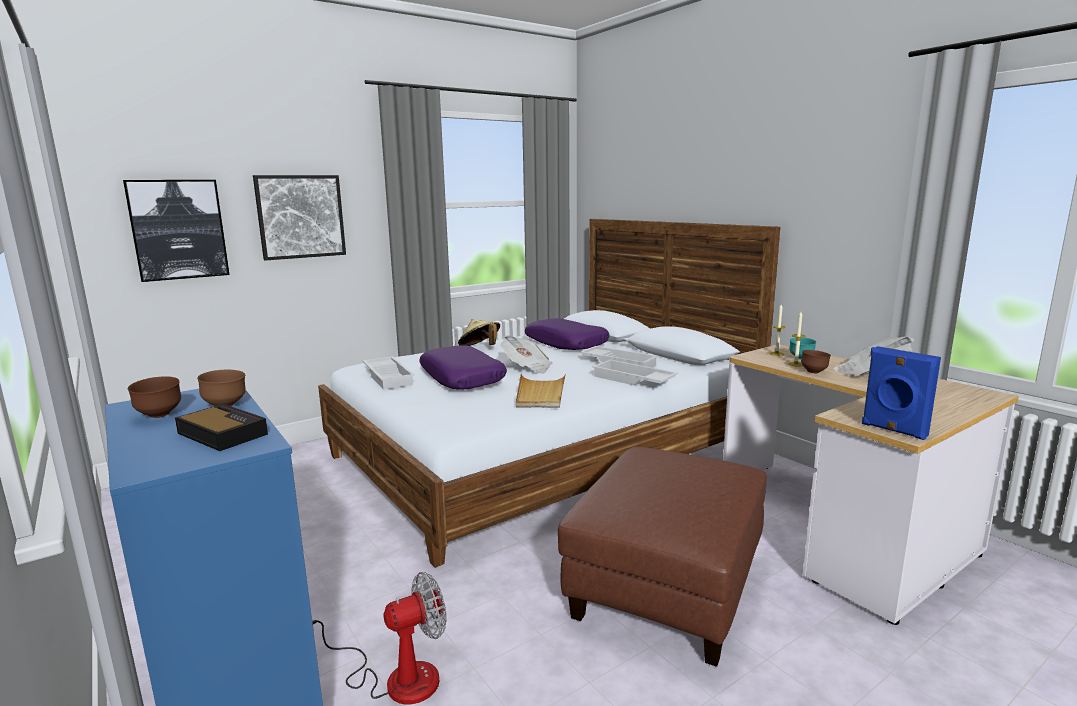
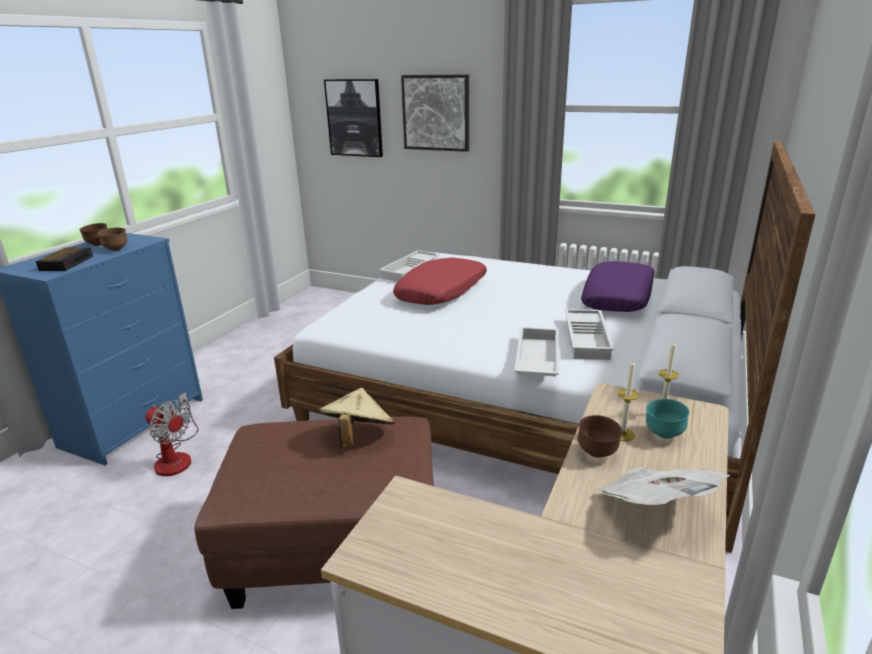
camera: 60 degrees right, 10 degrees up
purple pillow [419,346,507,389] -> red pillow [393,258,487,305]
beige hat [458,319,500,346] -> beige hat moved to [318,388,395,448]
newspaper [500,335,552,374] -> none
beige tray [516,374,566,408] -> none
blue speaker [862,346,941,440] -> none

